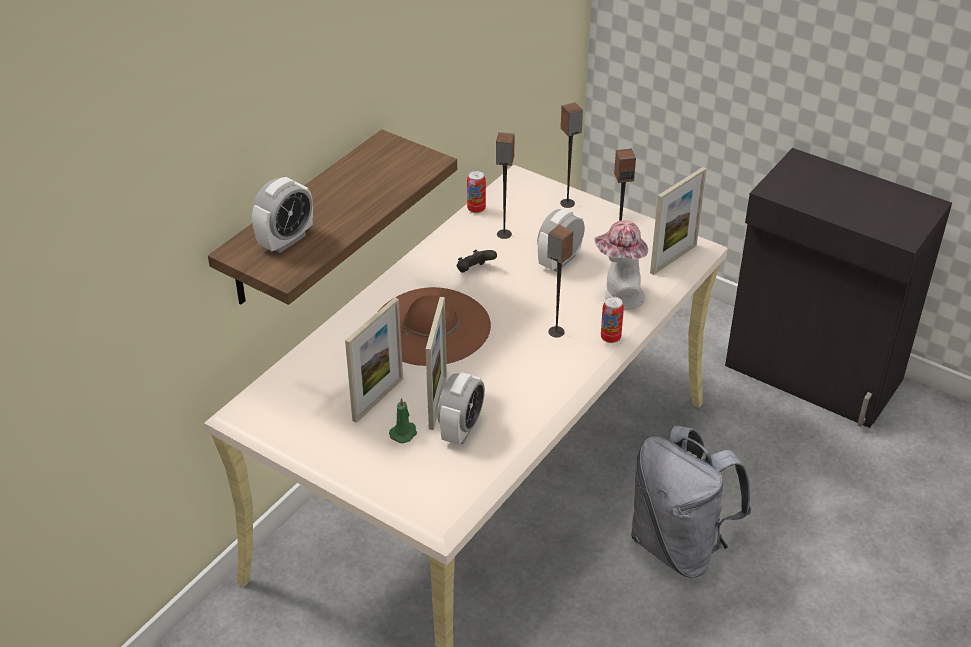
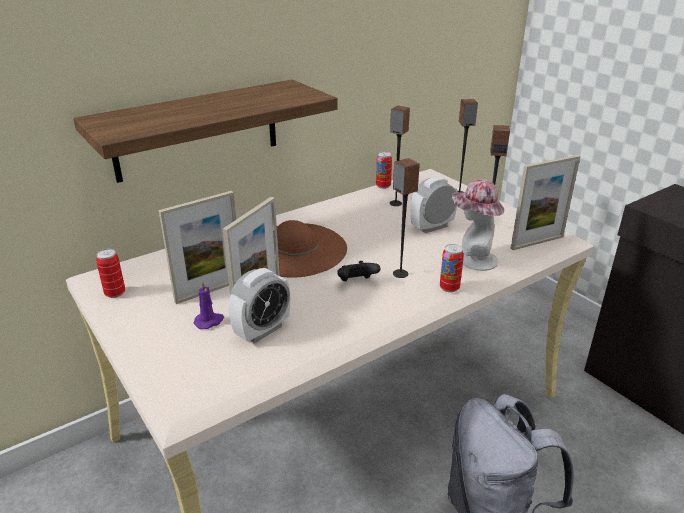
camera: 20 degrees right, 10 degrees down
alarm clock [252,177,313,253] -> none
green candle [389,397,417,443] -> purple candle [194,280,224,329]
black game controller [457,250,497,273] -> black game controller moved to [337,261,381,281]
none -> can [96,249,125,298]

